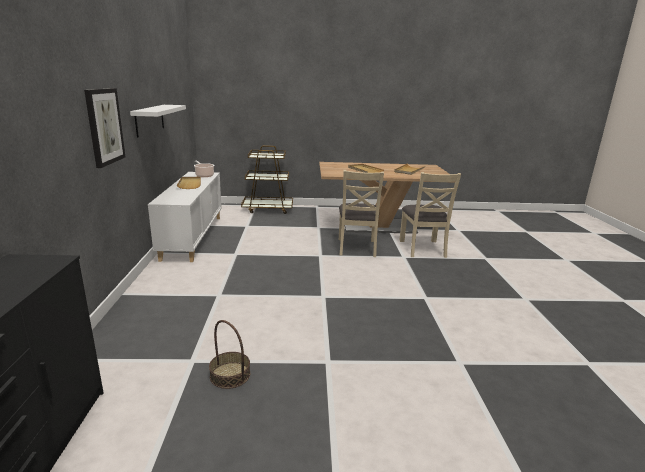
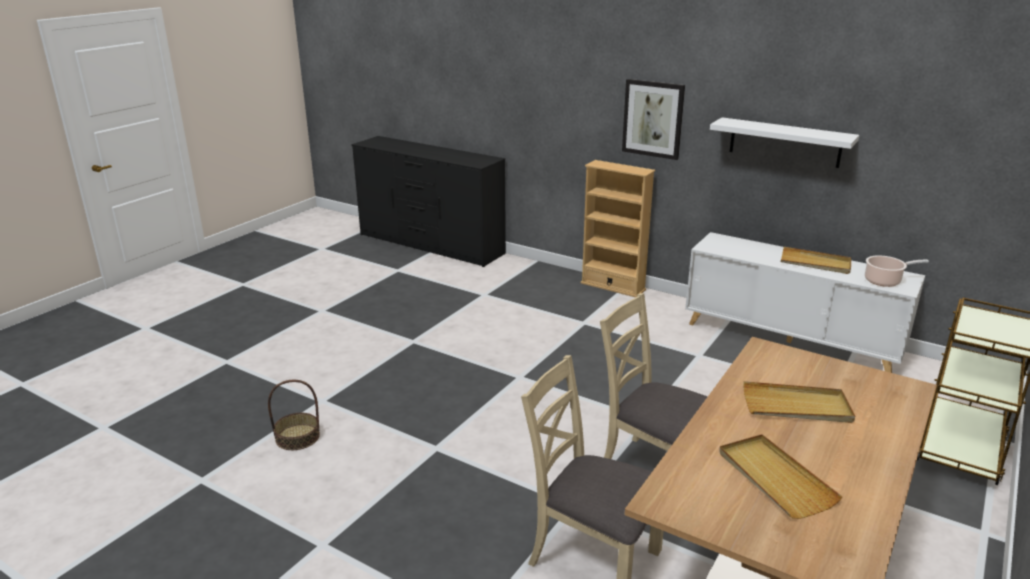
camera: 125 degrees right, 5 degrees up
basket [209,320,250,389] -> basket moved to [268,380,320,450]
none -> beige bookcase [580,160,655,297]

